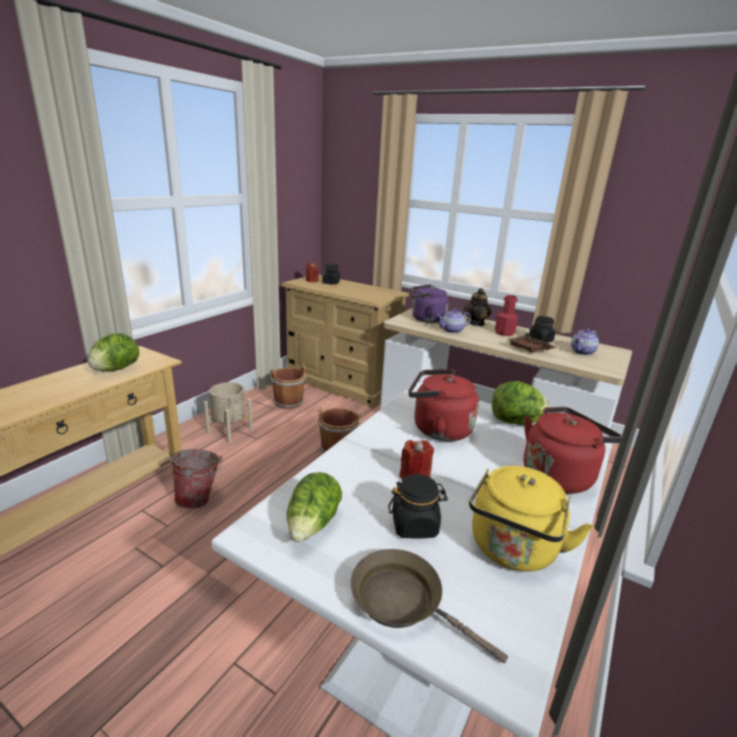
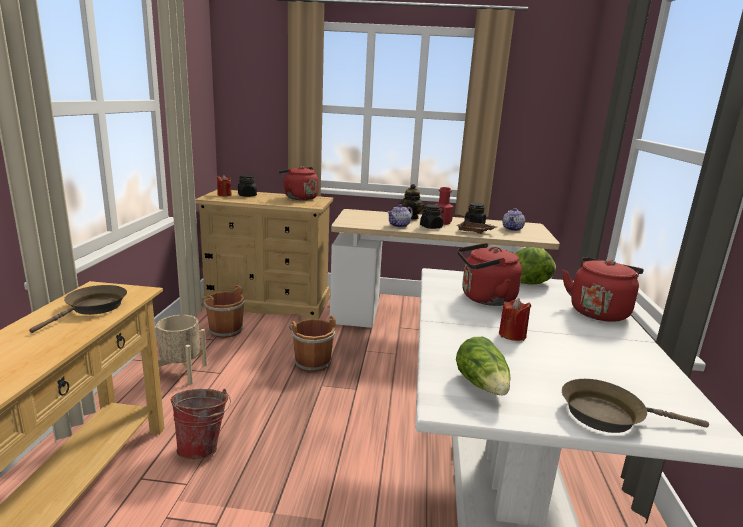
camera: 25 degrees left, 5 degrees down
lettuce [88,333,139,372] -> brown frying pan [29,285,127,333]
black jar [388,474,448,539] -> black jar moved to [420,204,444,229]
purple kettle [411,284,449,323] -> none
yellow kettle [469,466,593,571] -> none
none -> red kettle [278,166,318,200]

